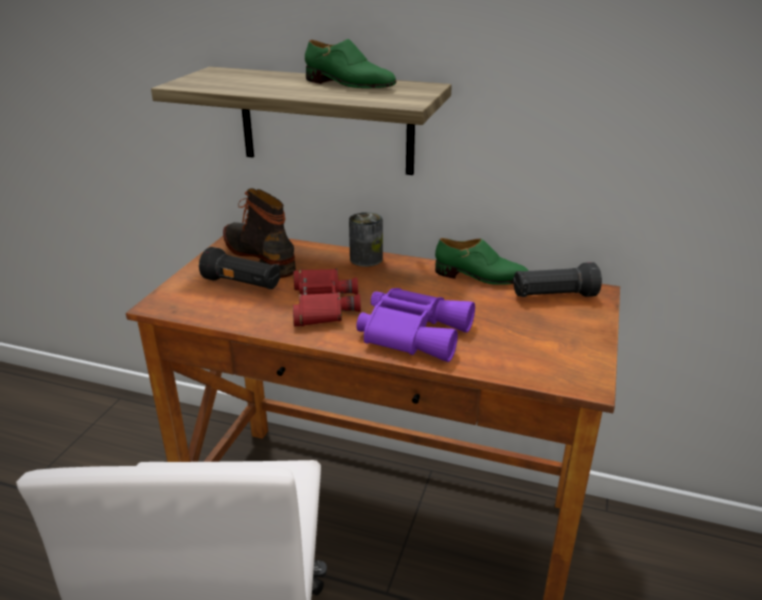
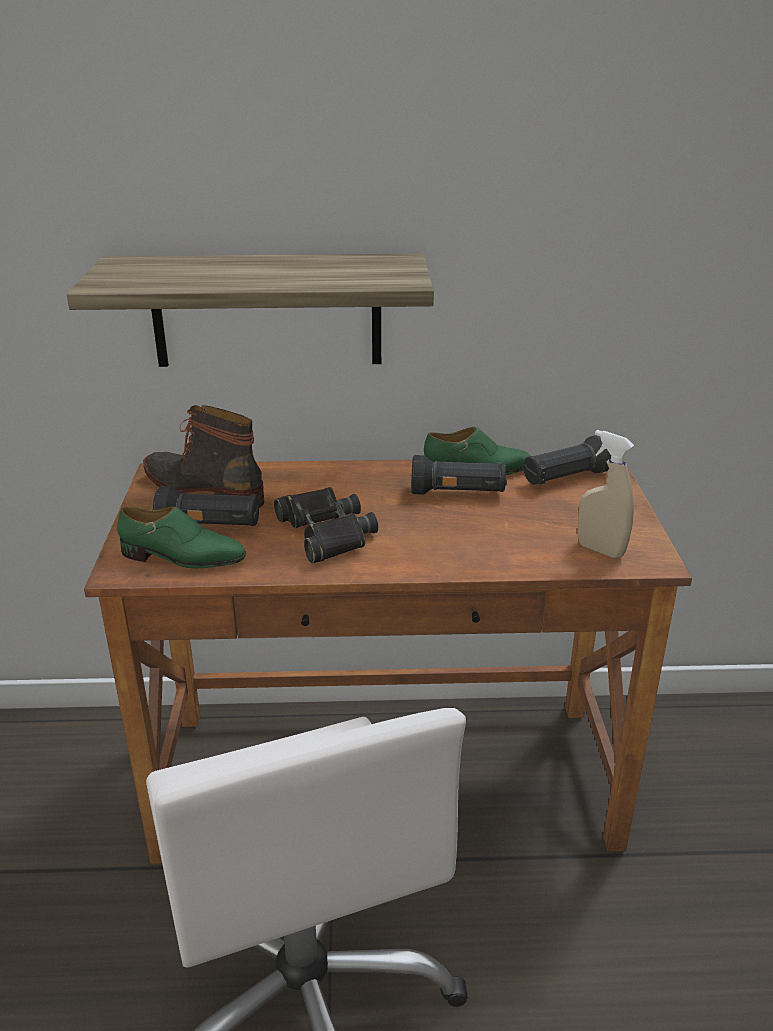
camera: 20 degrees left, 0 degrees up
red binoculars [293,269,361,326] -> black binoculars [274,487,378,563]
green shoe [305,39,396,88] -> green shoe moved to [117,506,246,568]
can [349,212,383,267] -> none
purple binoculars [356,288,475,362] -> none
none -> black flashlight [411,455,507,495]
none -> beige spray bottle [578,430,634,559]

